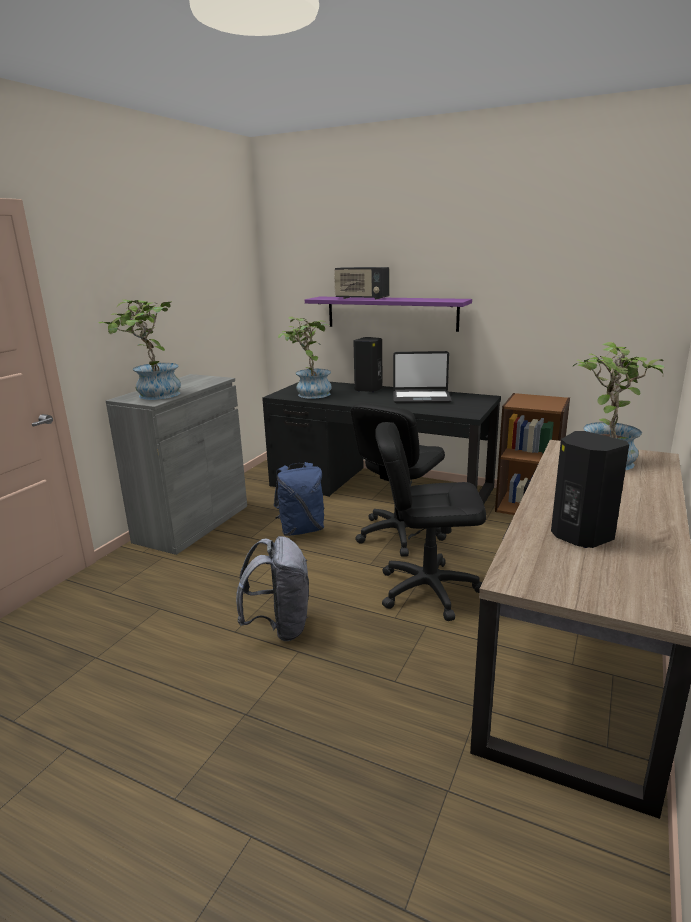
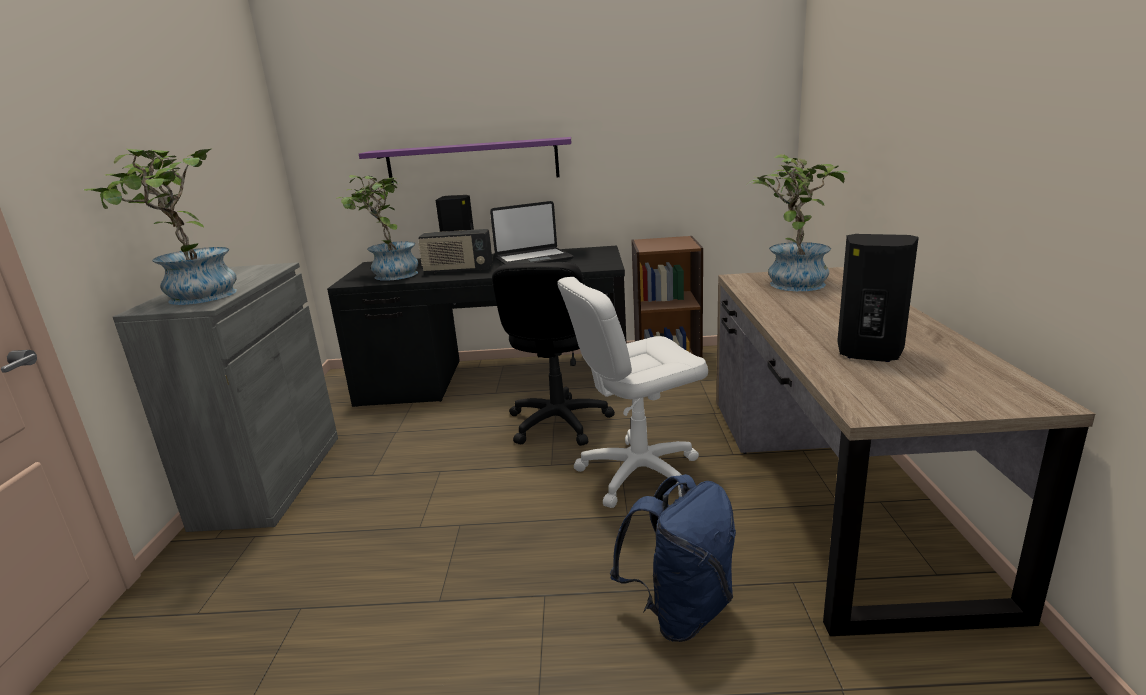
camera: 25 degrees left, 0 degrees up
grey backpack [236,536,309,641] -> none
blue backpack [274,462,325,536] -> blue backpack moved to [610,474,736,642]
radio [334,267,389,300] -> radio moved to [418,229,493,274]
black office chair [375,422,486,621] -> white office chair [557,277,708,508]

